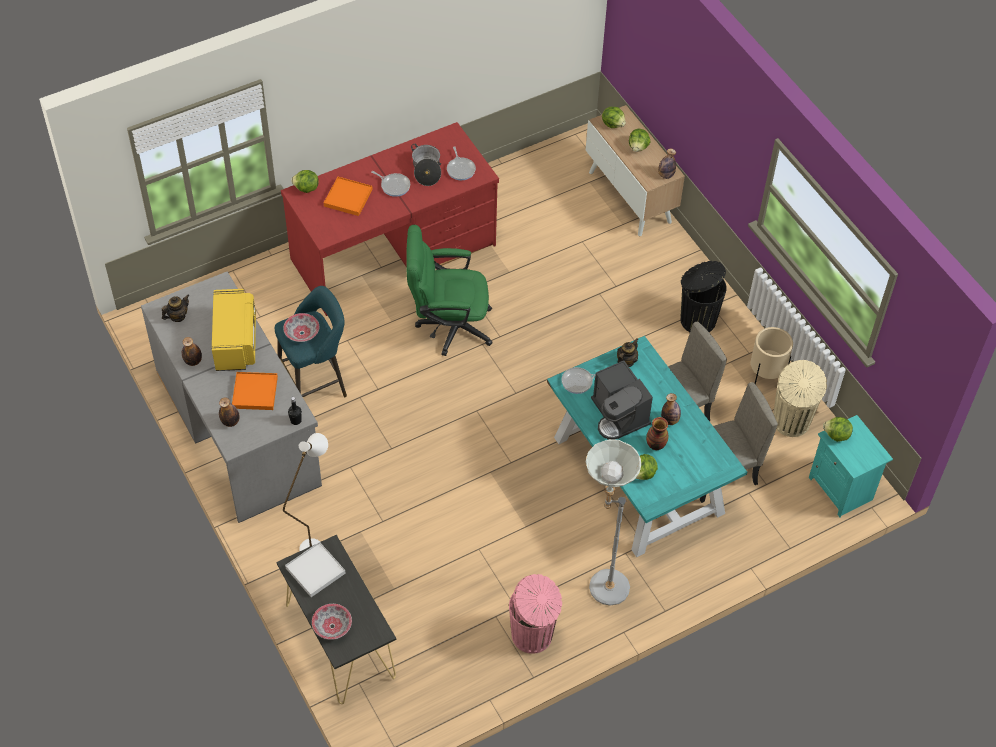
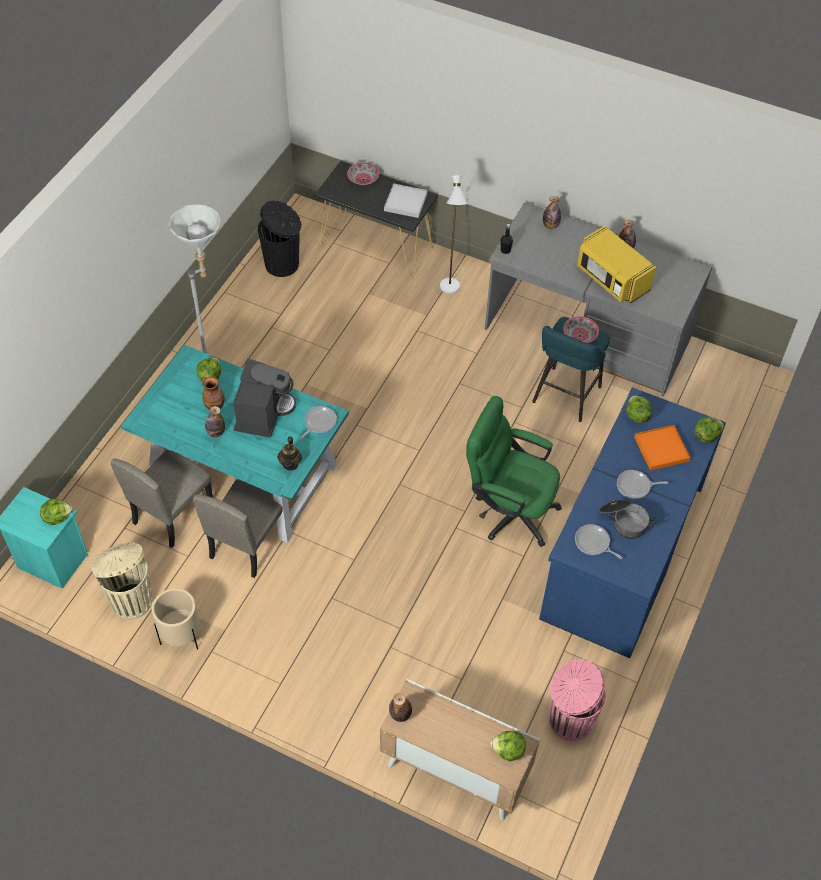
camera: 145 degrees right, 0 degrees up
teapot [162,294,189,322] -> none
orange tray [232,372,278,410] -> none
red desk [281,122,499,316] -> blue desk [539,387,726,658]
green office chair [406,225,493,356] -> green office chair turned 120 degrees counterclockwise [466,396,562,547]
pink trash can [509,574,562,654] -> pink trash can moved to [550,659,606,742]
coffee machine [591,361,653,440] -> coffee machine turned 75 degrees clockwise [233,358,296,437]
lettuce [629,129,650,152] -> lettuce moved to [626,395,652,423]
black trash can [680,261,727,332] -> black trash can moved to [258,200,301,277]

